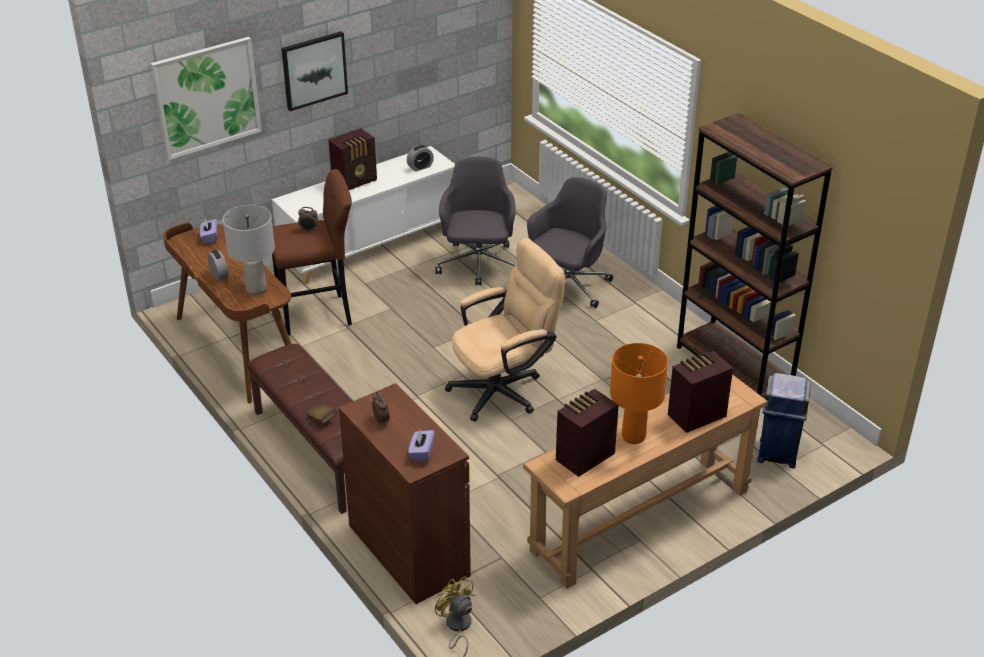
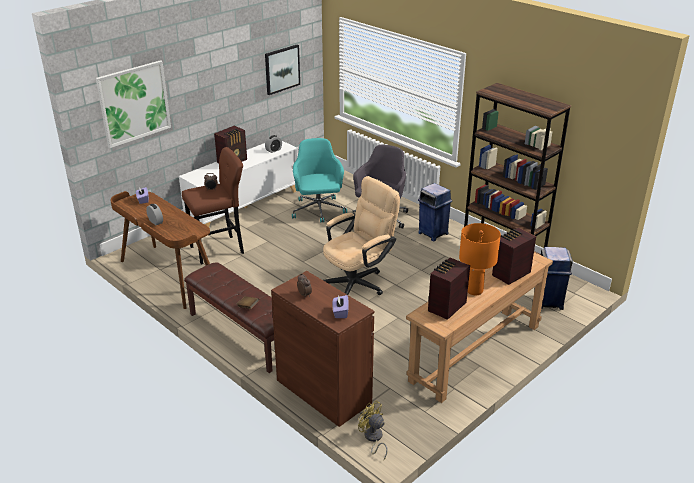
camera: 10 degrees left, 5 degrees down
grey table lamp [223,205,275,295] -> none
picture [281,31,348,111] -> picture moved to [265,45,300,95]
grey office chair [435,157,516,285] -> turquoise office chair [292,138,347,223]
none -> blue trash can [418,183,452,241]

